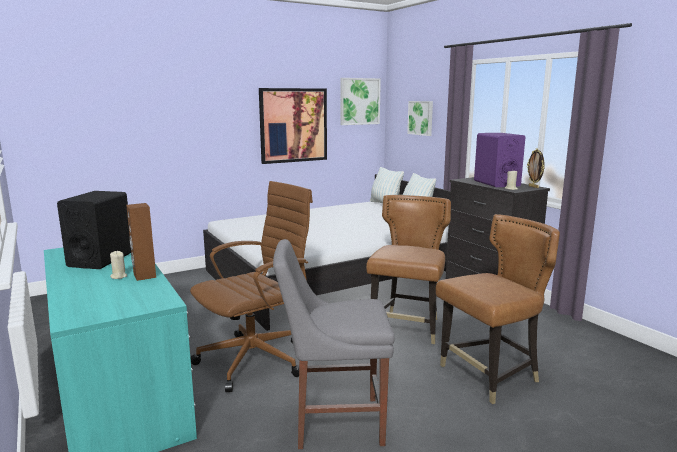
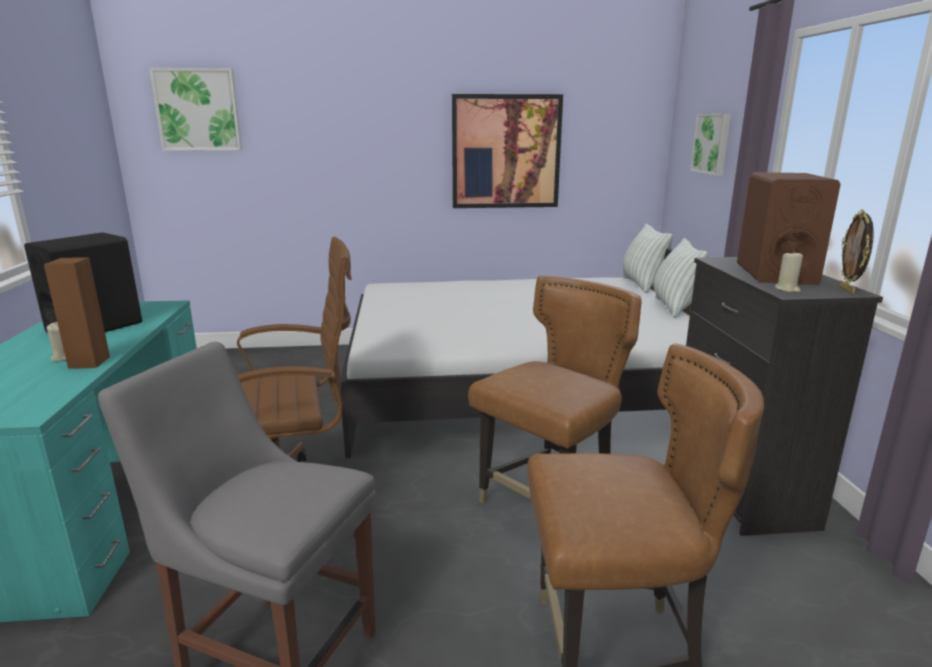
camera: 25 degrees right, 5 degrees up
picture [340,78,381,125] -> picture moved to [149,68,242,151]
purple speaker [474,133,525,187] -> brown speaker [737,172,841,285]

